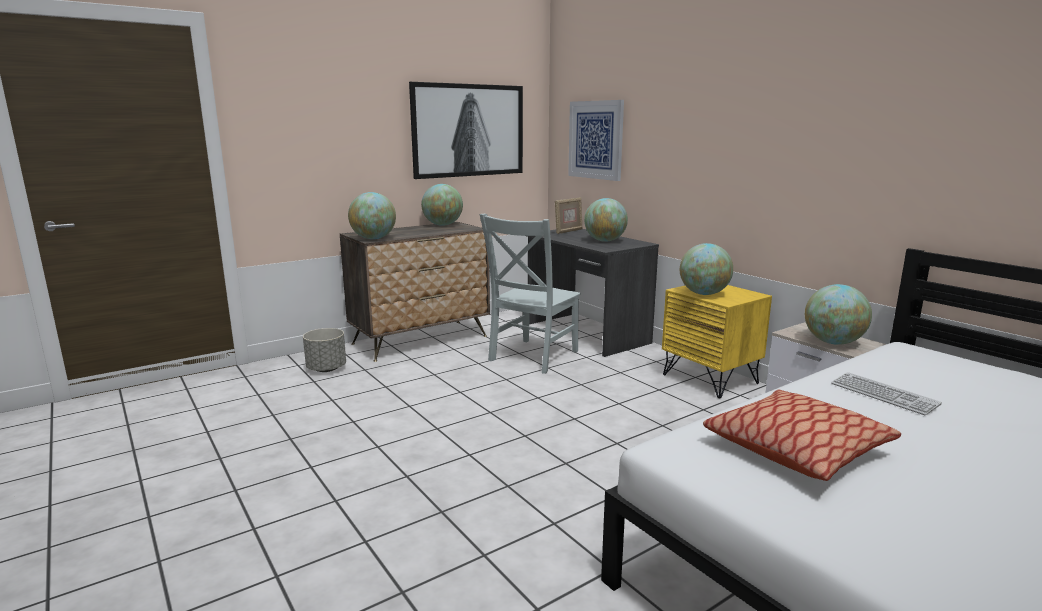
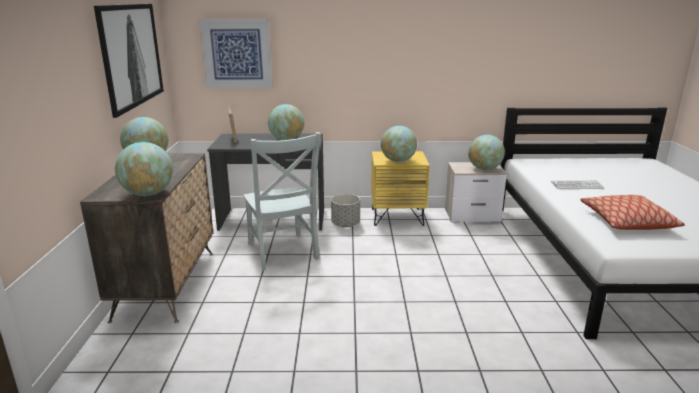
camera: 55 degrees left, 5 degrees up
grey planter [303,328,346,372] -> grey planter moved to [331,194,360,227]

